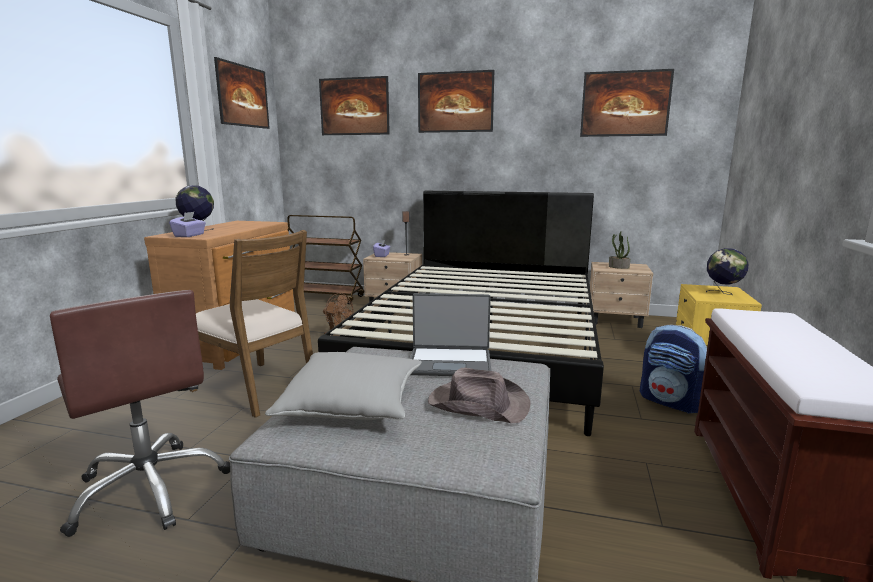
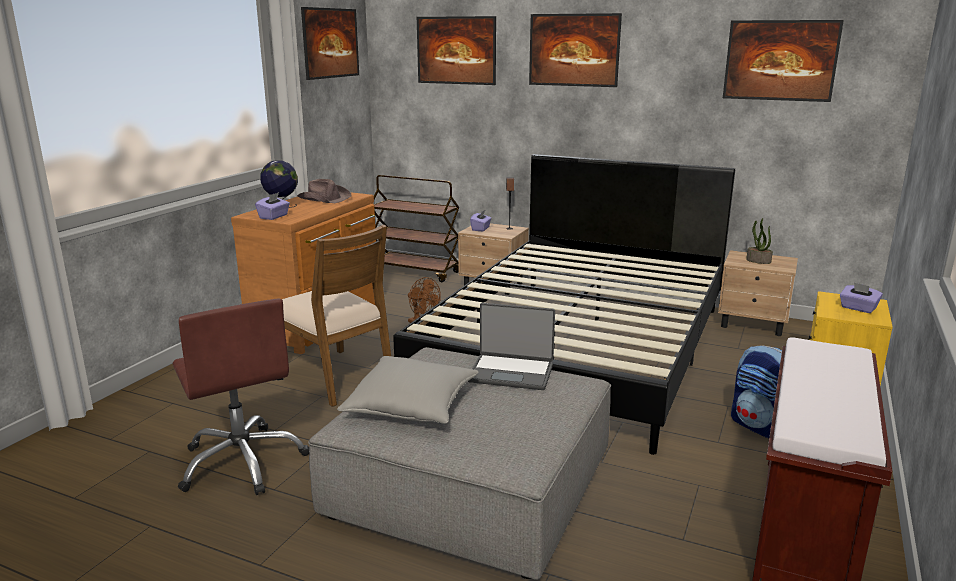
camera: 10 degrees right, 5 degrees up
brown hat [428,368,530,423] -> brown hat moved to [297,179,351,203]
globe [706,248,748,295] -> purple tissue box [840,283,883,313]

